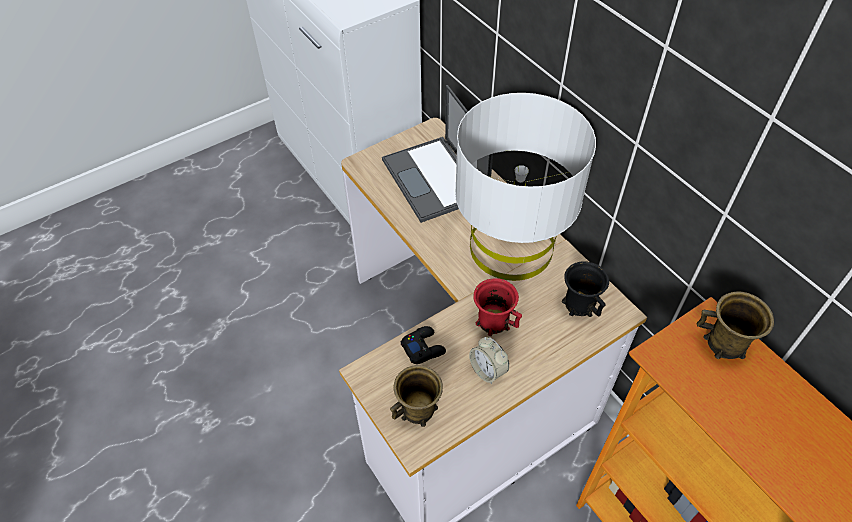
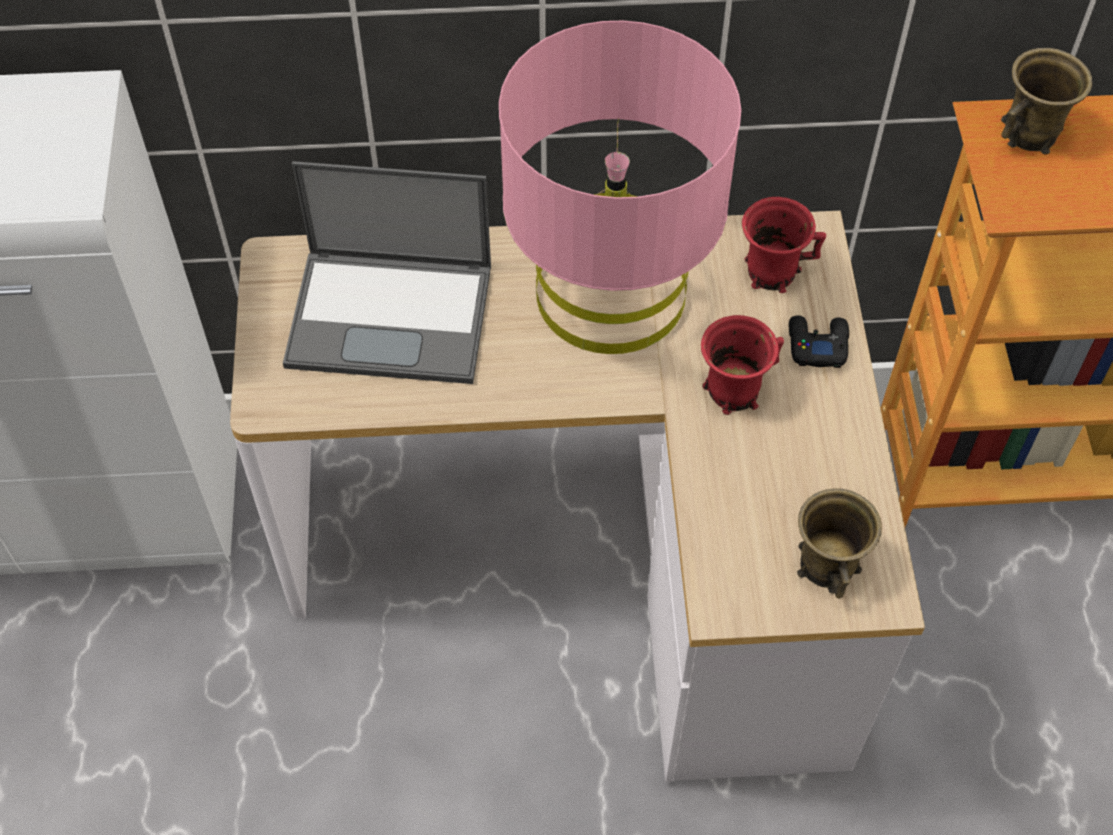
camera: 60 degrees left, 5 degrees up
black game controller [401,326,446,364] -> black game controller moved to [789,315,849,368]
white table lamp [455,93,596,281] -> pink table lamp [499,21,741,354]
alarm clock [469,337,509,384] -> none
black mug [562,261,609,317] -> red mug [742,197,826,293]

